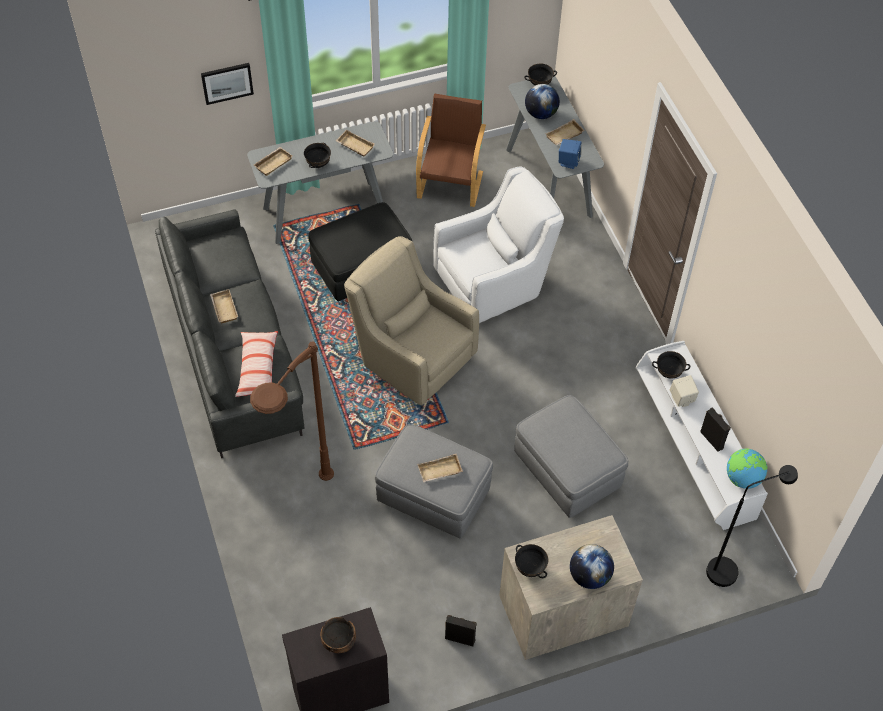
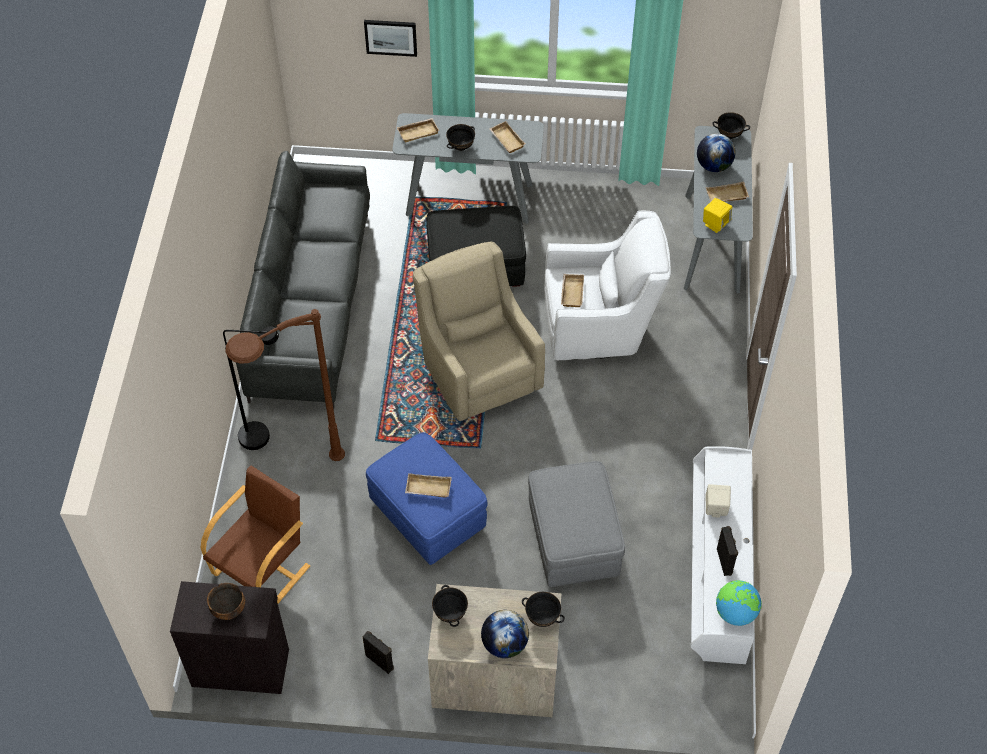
camera: 25 degrees right, 0 degrees up
beige tray [210,289,238,323] -> beige tray moved to [561,274,584,307]
pillow [235,331,278,397] -> none
grey ottoman [375,424,493,539] -> blue ottoman [366,432,488,565]
brown armchair [416,94,486,207] -> brown armchair moved to [201,466,310,603]
blue speaker [559,139,582,169] -> yellow speaker [703,198,732,233]
black bowl [652,351,690,379] -> black bowl moved to [522,592,565,627]
black floor lamp [706,465,798,587] -> black floor lamp moved to [223,326,279,450]

